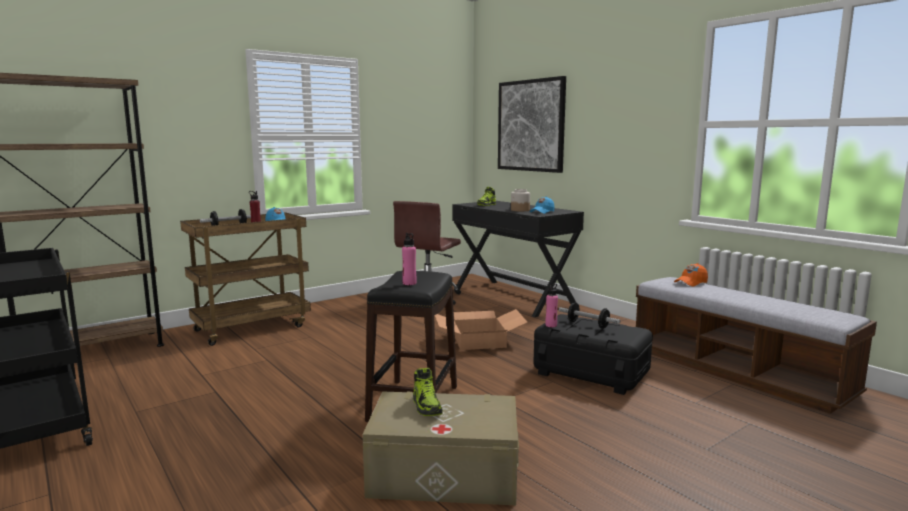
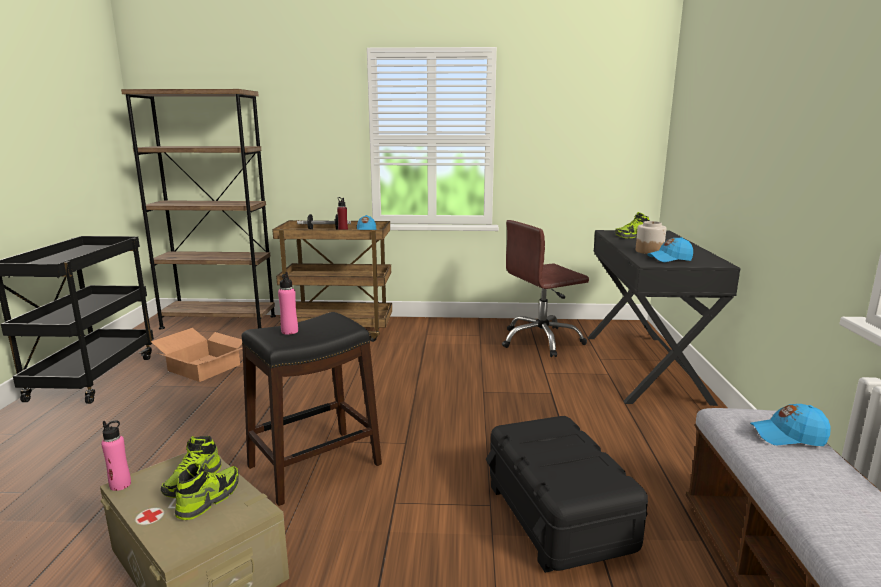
camera: 40 degrees right, 5 degrees up
cardboard box [435,309,527,350] -> cardboard box moved to [151,328,243,382]
picture [498,76,566,173] -> none
pink bottle [545,283,558,327] -> pink bottle moved to [101,421,131,491]
dumbbell [559,303,620,329] -> none
orange cap [674,263,708,287] -> blue cap [750,404,831,446]
none -> shoe [175,462,239,520]

